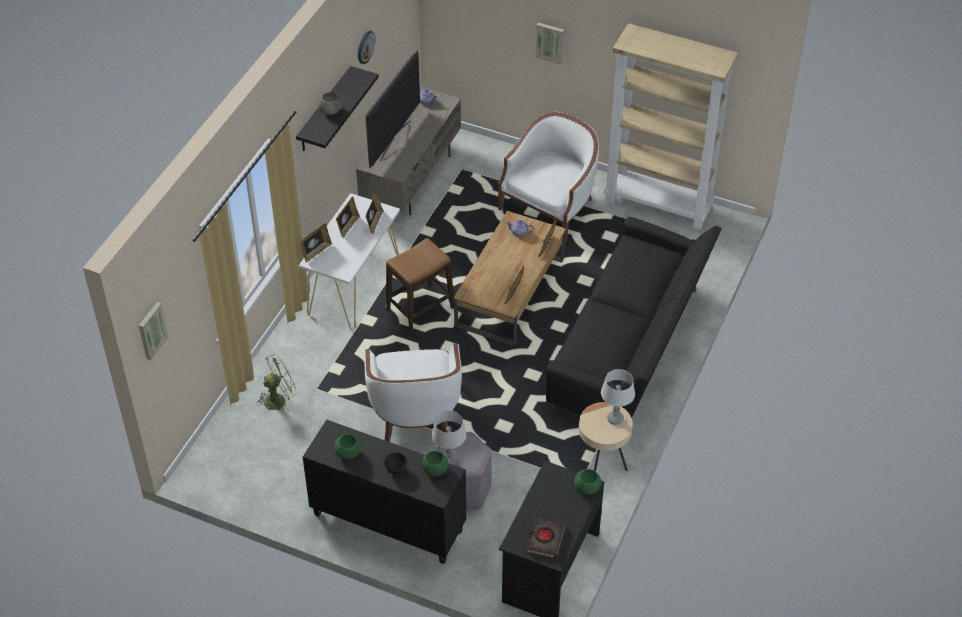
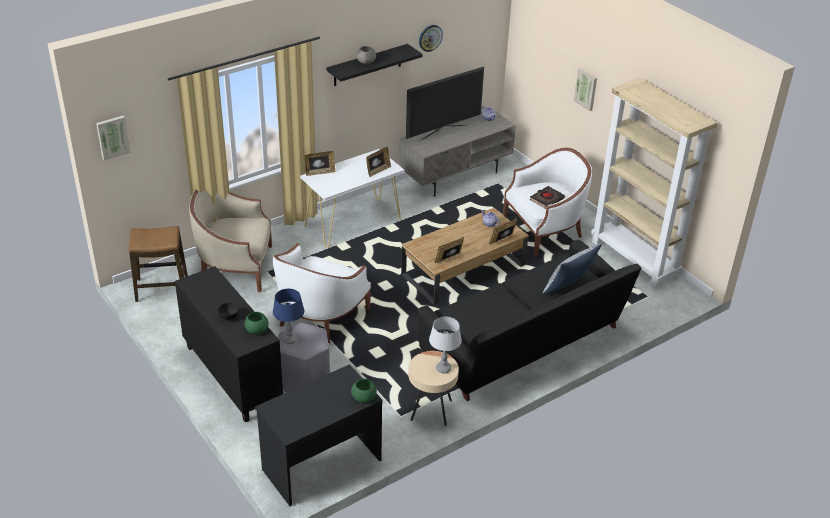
camera: 30 degrees right, 10 degrees down
green fan [258,354,297,412] -> beige armchair [189,190,272,292]
green bowl [334,434,361,460] -> none
picture frame [336,197,360,238] -> none
stool [386,238,454,334] -> stool moved to [129,226,188,302]
grey table lamp [431,410,467,465] -> blue table lamp [273,289,304,344]
black book [526,516,566,558] -> black book moved to [530,186,565,209]
none -> pillow [542,243,602,294]

